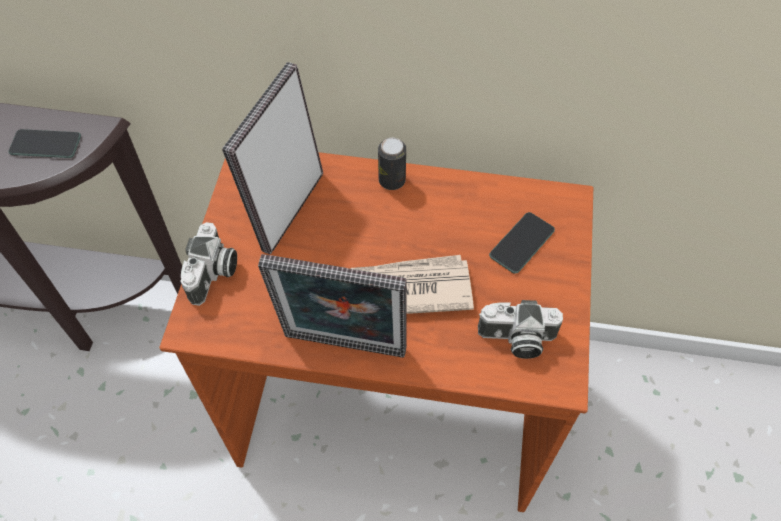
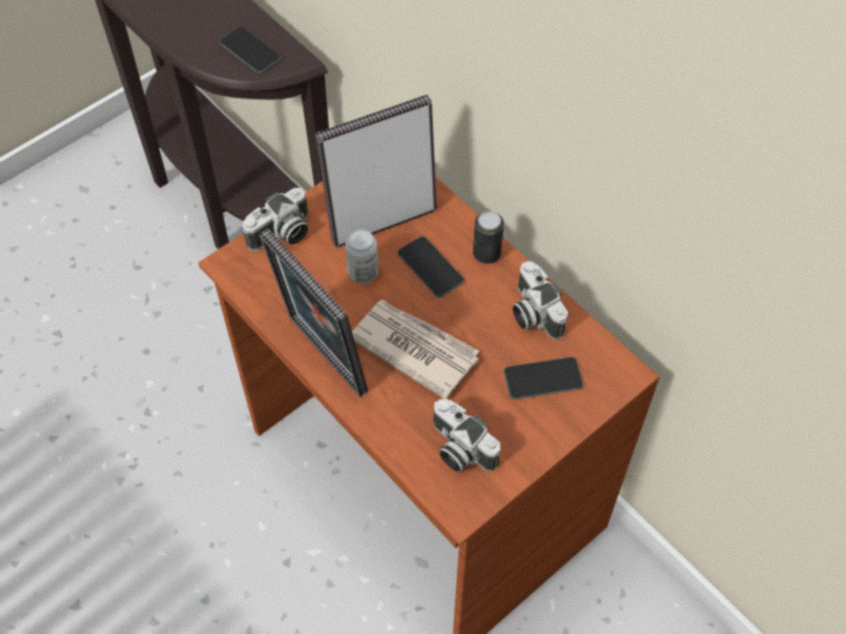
camera: 40 degrees right, 0 degrees up
none -> can [345,229,378,283]
none -> phone [398,236,464,298]
none -> camera [513,261,568,340]

